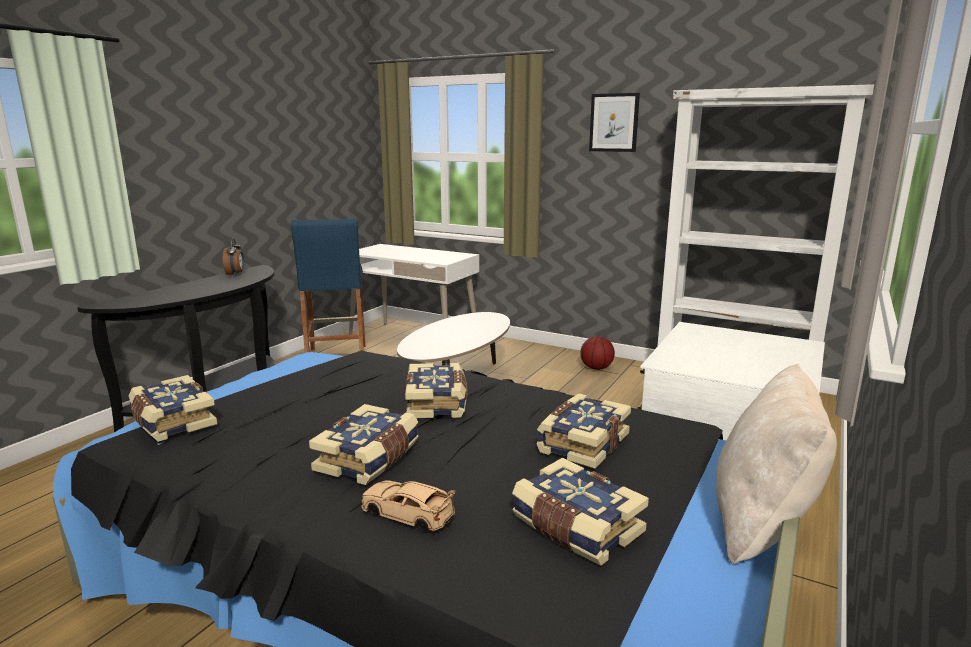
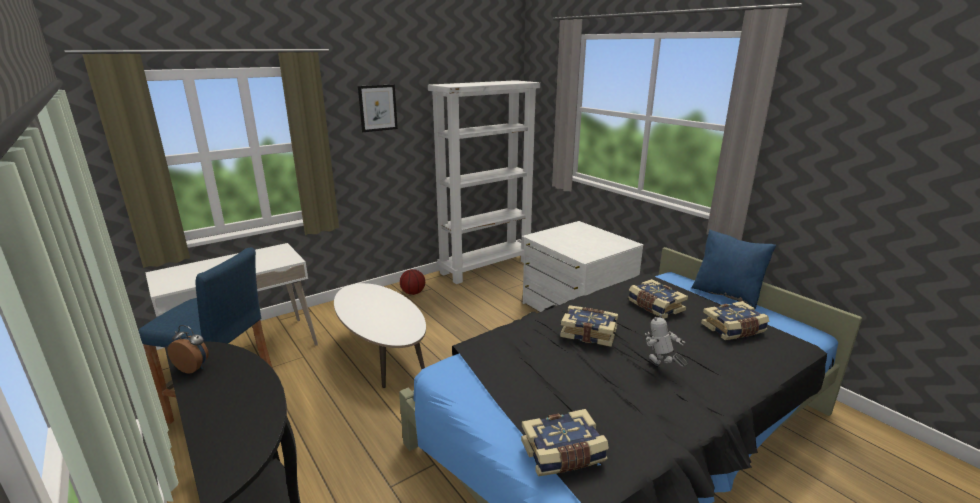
camera: 65 degrees left, 5 degrees up
book [309,404,419,485] -> toy robot [645,314,687,367]
beige toy car [361,480,456,531] -> none
beige pillow [716,364,837,565] -> blue pillow [691,229,776,309]

